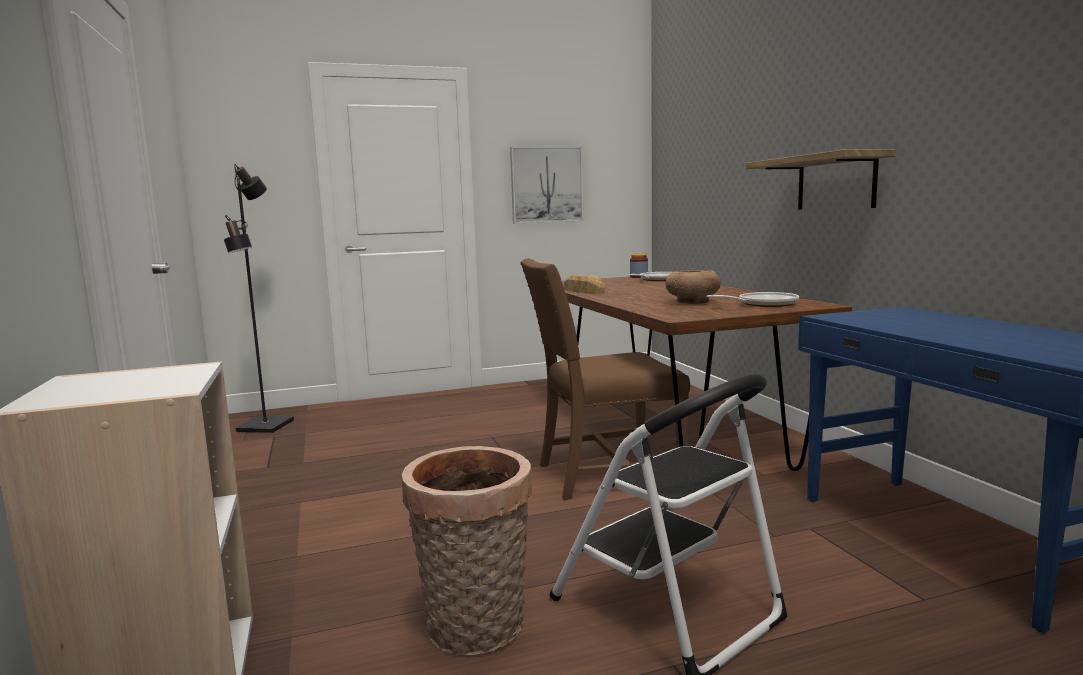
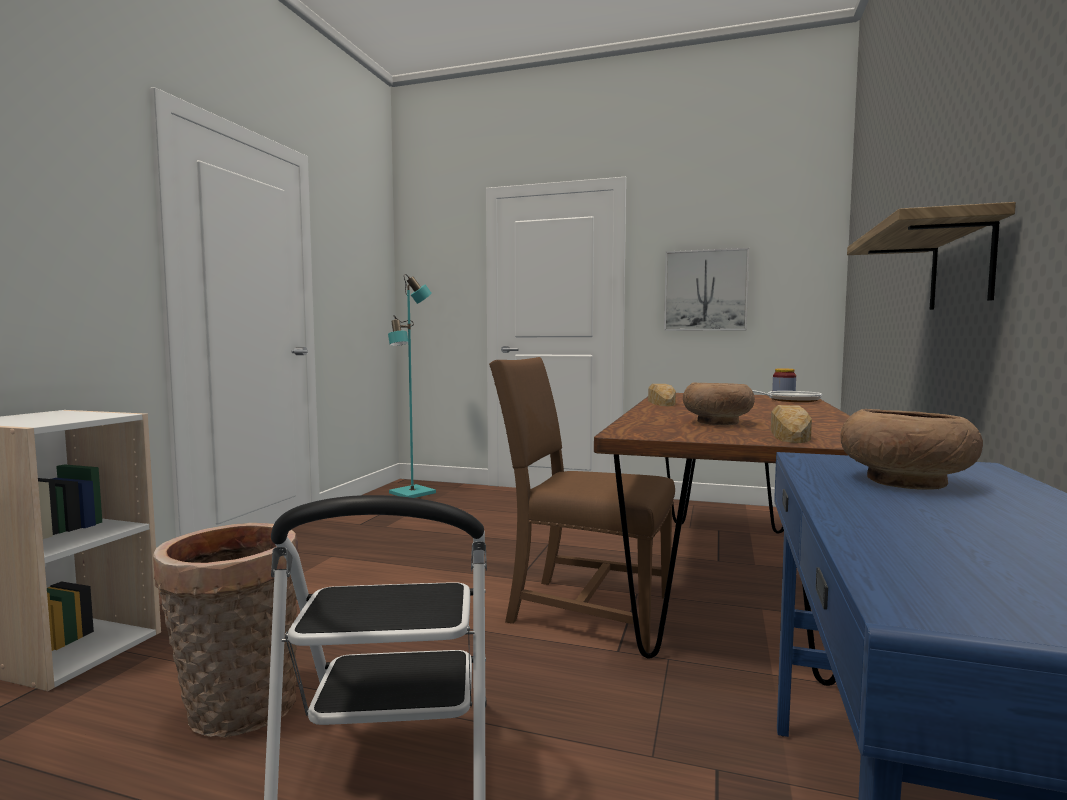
camera: 35 degrees right, 5 degrees down
black floor lamp [224,163,294,433] -> turquoise floor lamp [388,274,436,498]
frying pan [707,292,799,307] -> bread [771,405,812,443]
none -> brown bowl [840,409,983,490]

